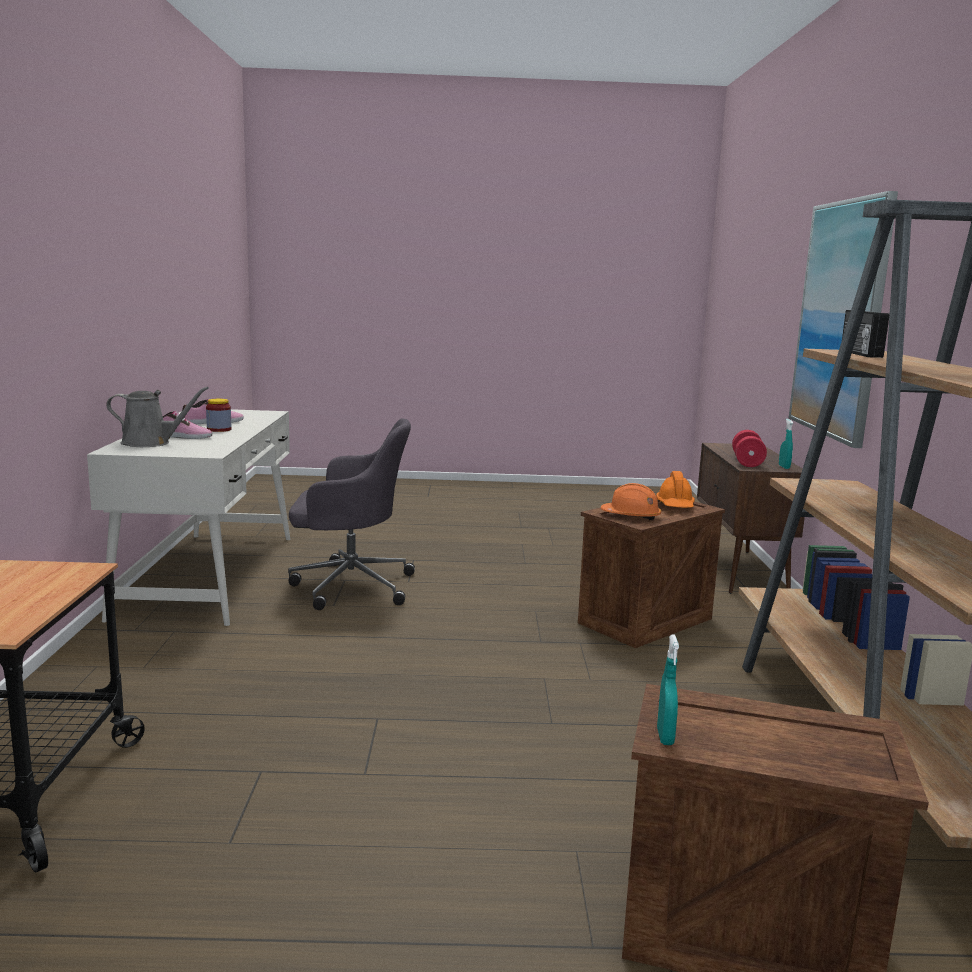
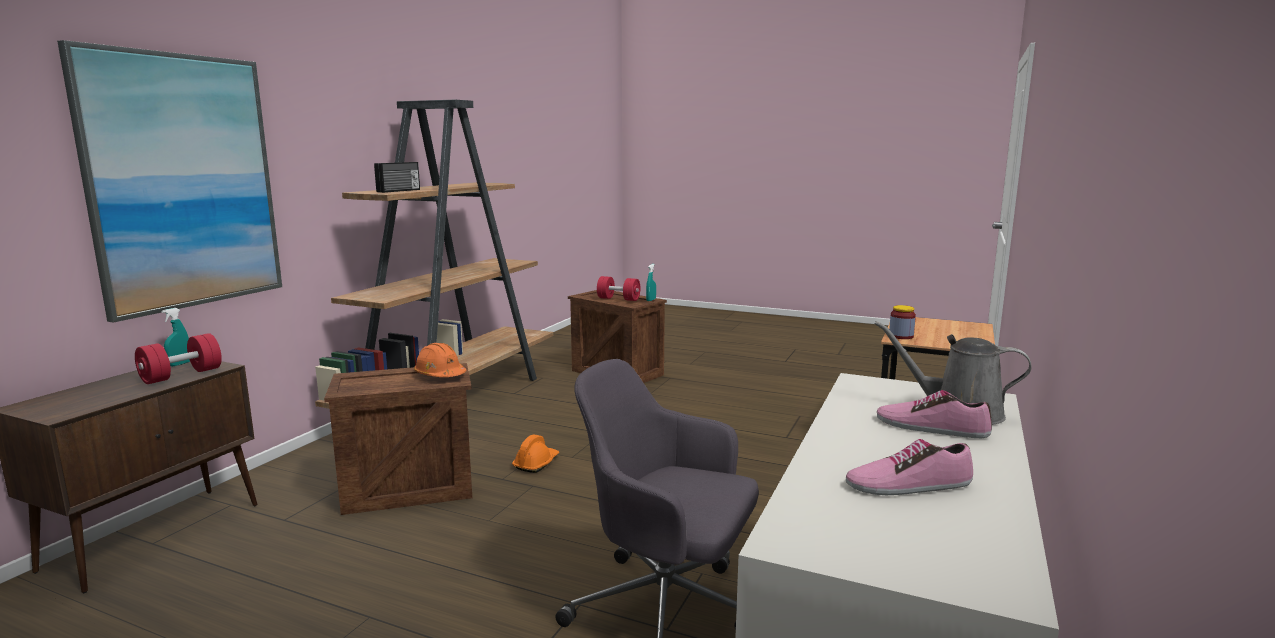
camera: 155 degrees left, 0 degrees up
jar [206,399,231,432] -> jar moved to [889,305,916,339]
orange hard hat [656,471,695,508] -> orange hard hat moved to [512,435,559,473]
none -> red dumbbell [597,276,640,301]

